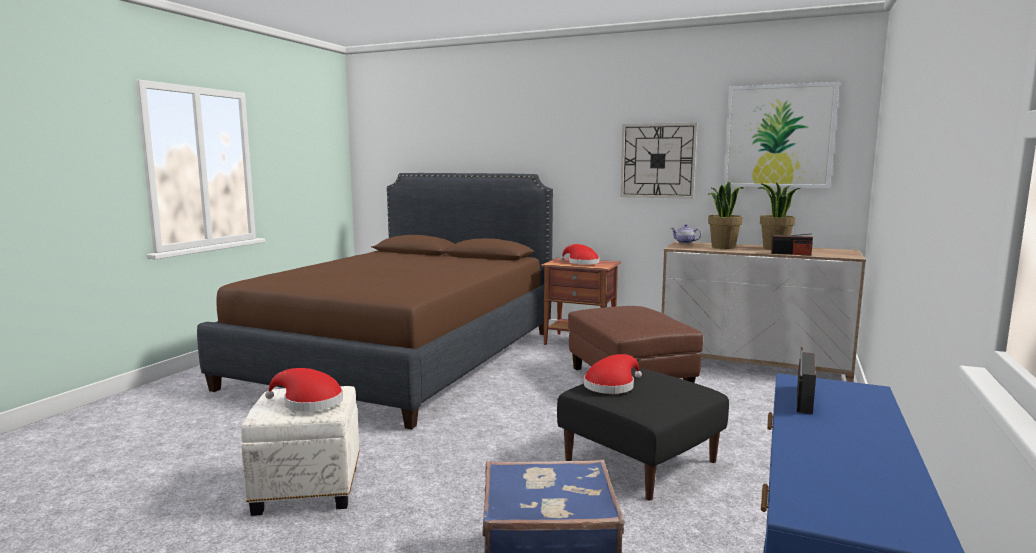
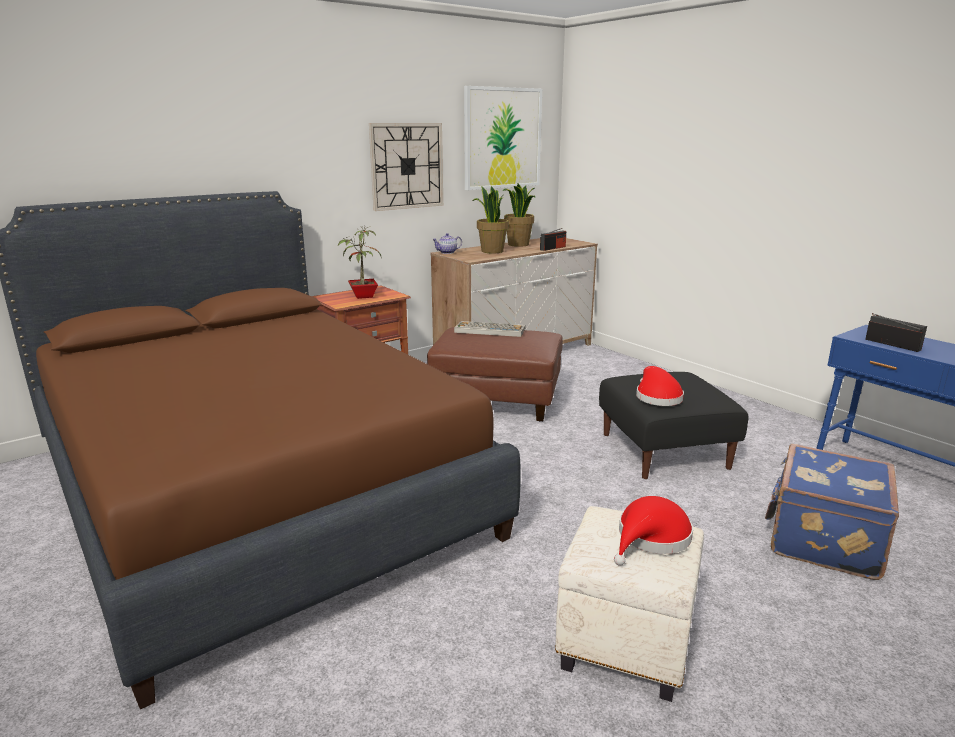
camera: 60 degrees left, 10 degrees up
red hat [560,244,599,265] -> potted plant [338,226,382,299]
none -> keyboard [454,321,526,337]

